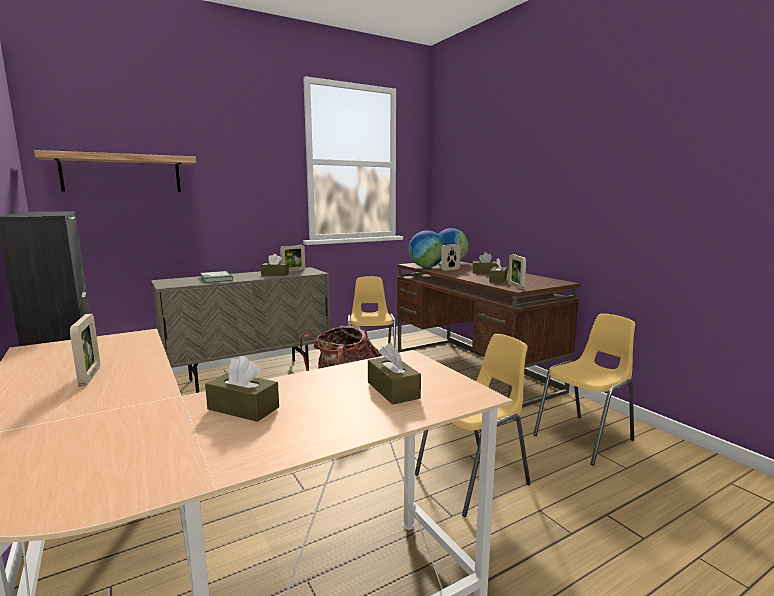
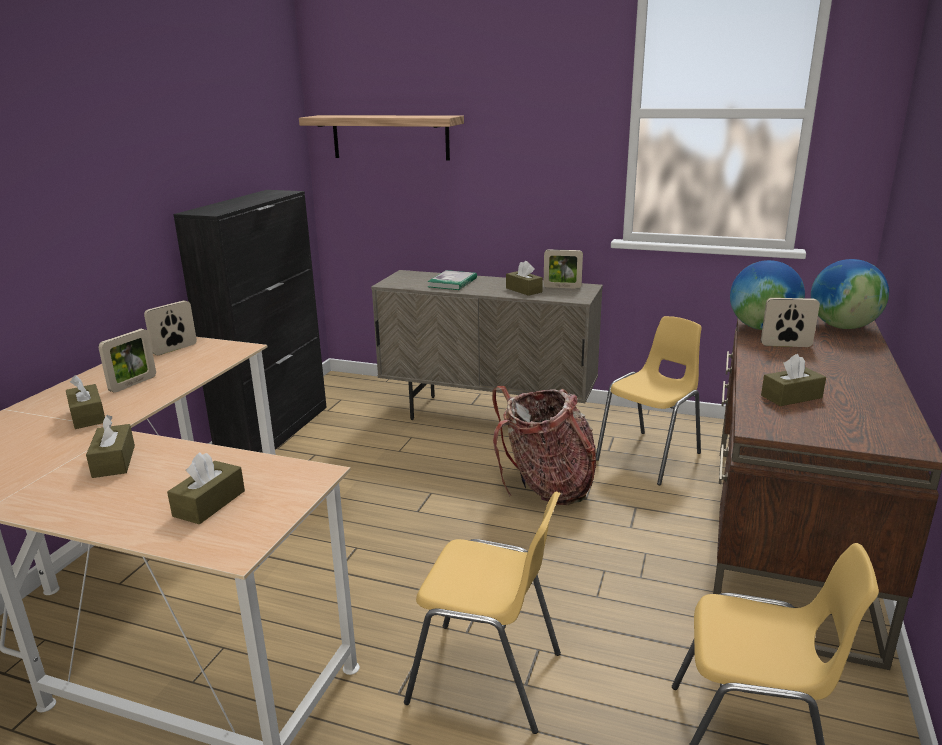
camera: 50 degrees right, 10 degrees up
brown tissue box [472,252,498,274] -> brown tissue box moved to [66,375,105,429]
picture frame [508,254,526,289] -> picture frame moved to [144,300,197,355]

